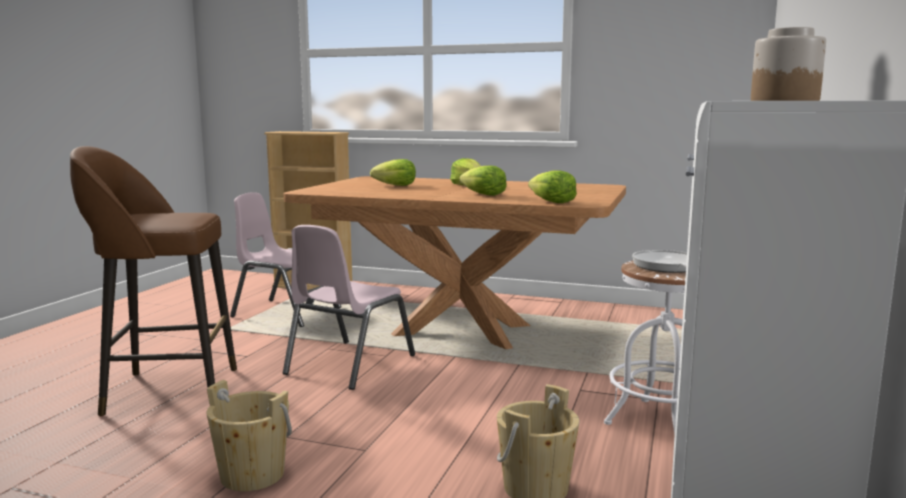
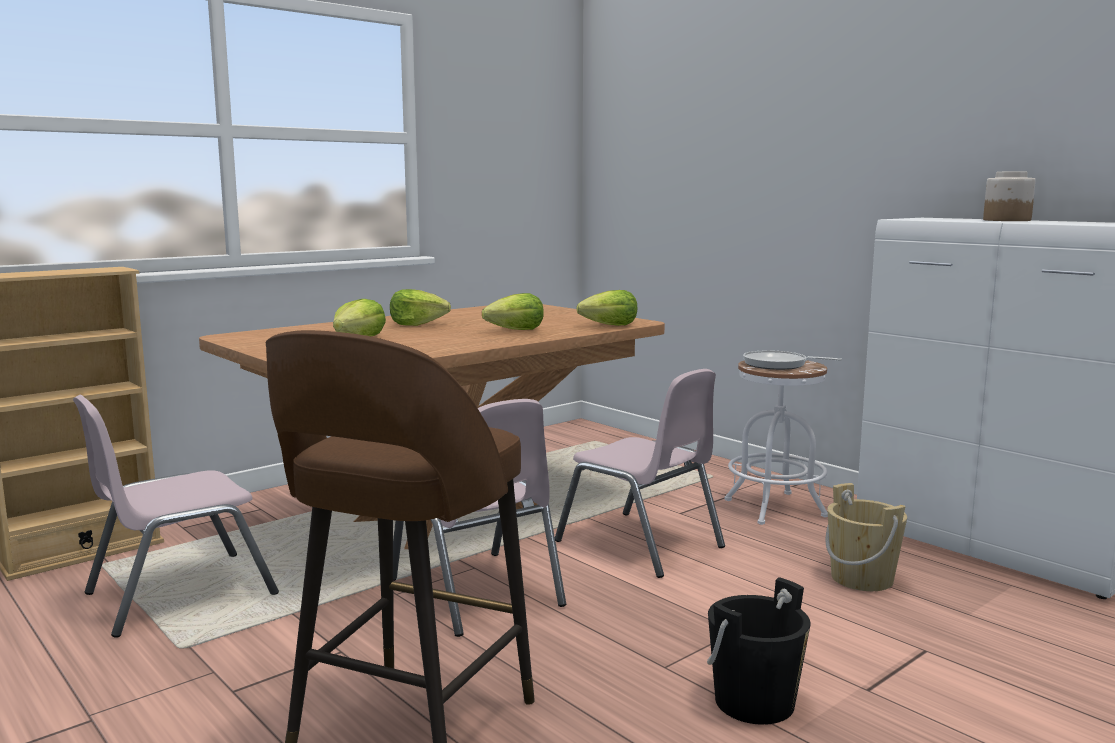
camera: 60 degrees left, 0 degrees up
beige bucket [206,380,292,491] -> black bucket [707,577,811,725]
none -> pink chair [555,369,725,578]

